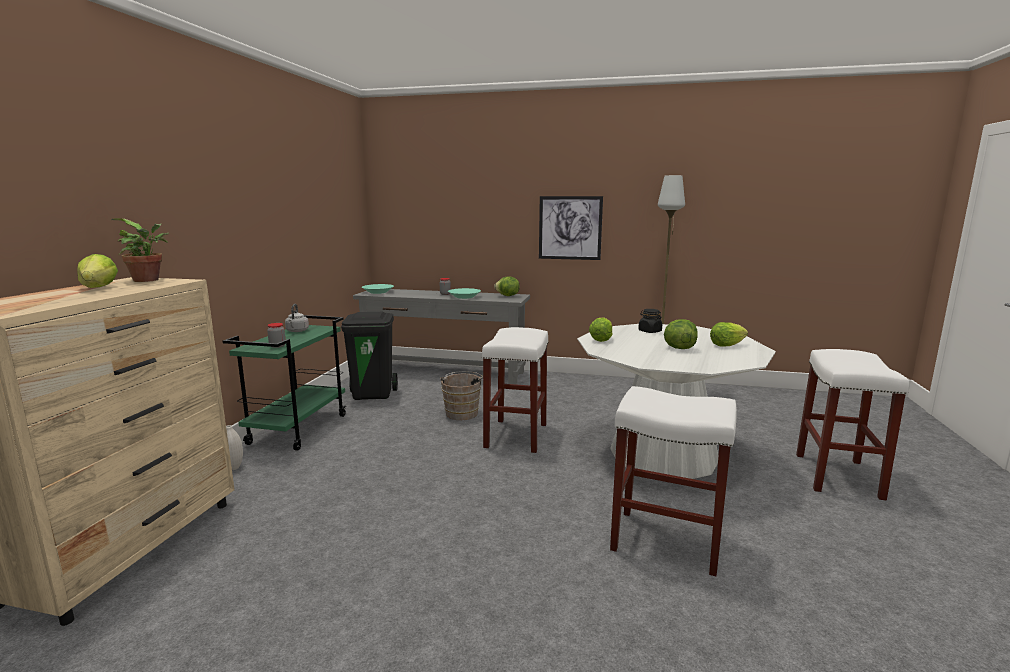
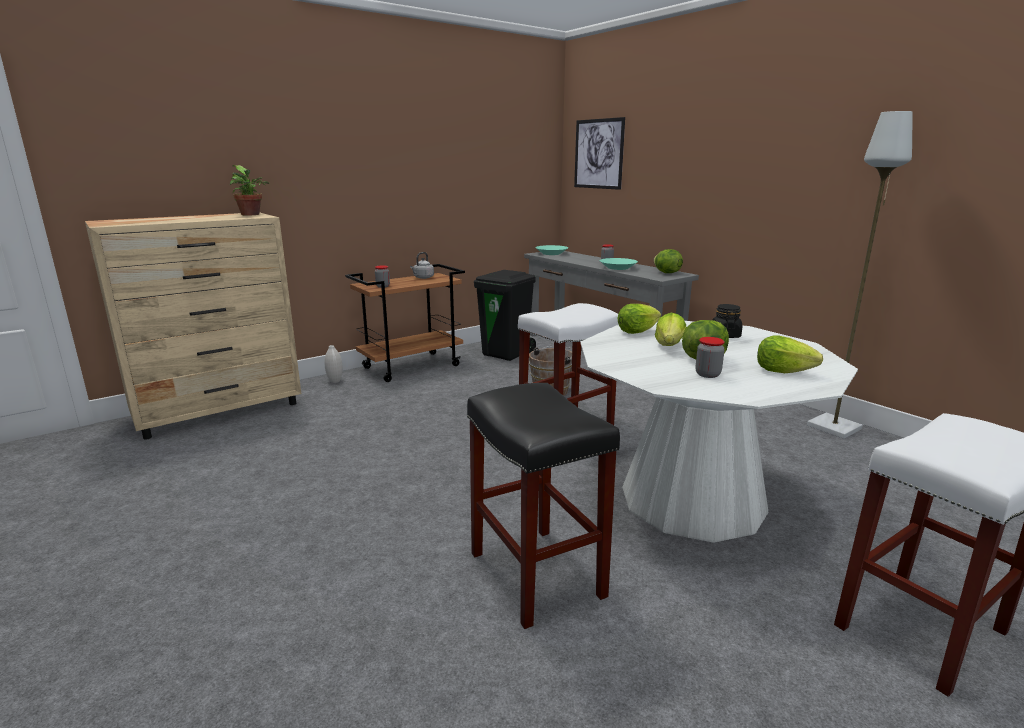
camera: 40 degrees right, 5 degrees up
lettuce [77,254,118,288] -> lettuce moved to [655,312,687,346]
green cart [223,315,346,451] -> brown cart [345,264,465,382]
picture [539,196,603,260] -> picture moved to [574,117,625,190]
white stool [610,386,737,576] -> black stool [467,383,620,629]
none -> jar [696,337,725,378]

